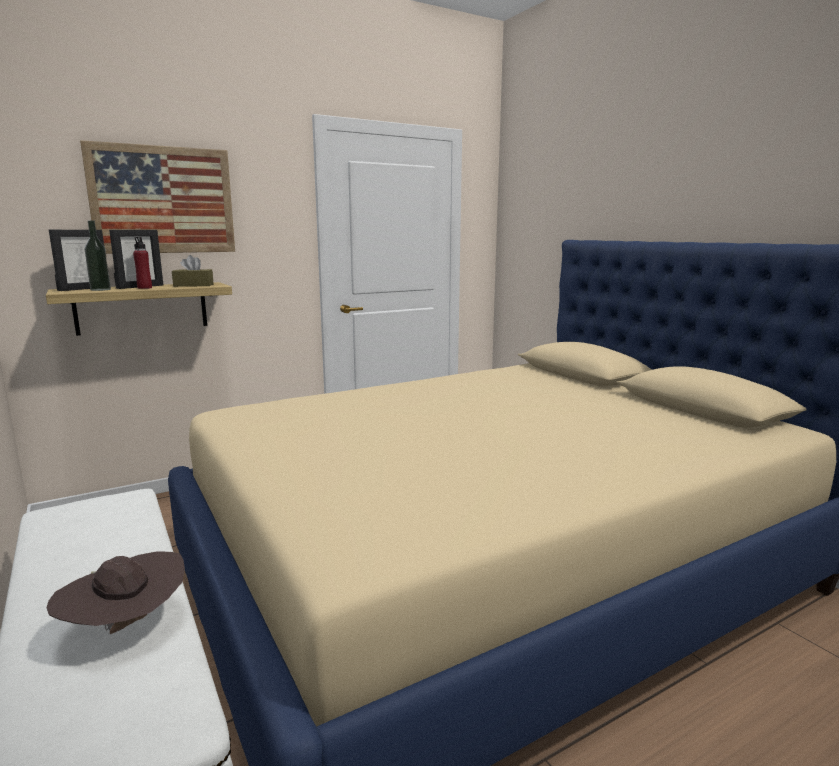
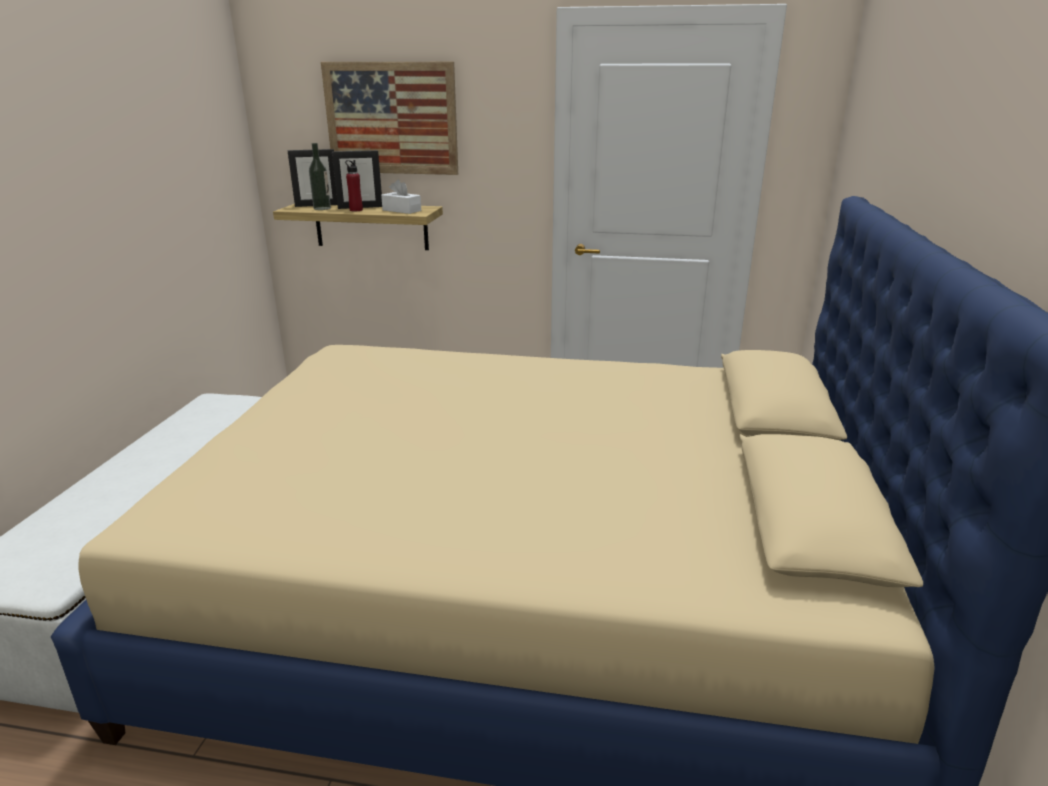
camera: 40 degrees right, 10 degrees up
brown hat [47,552,185,634] -> none
brown tissue box [172,255,214,287] -> white tissue box [381,179,421,214]

